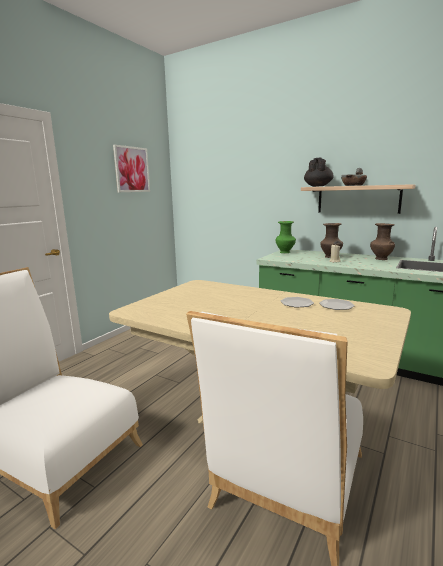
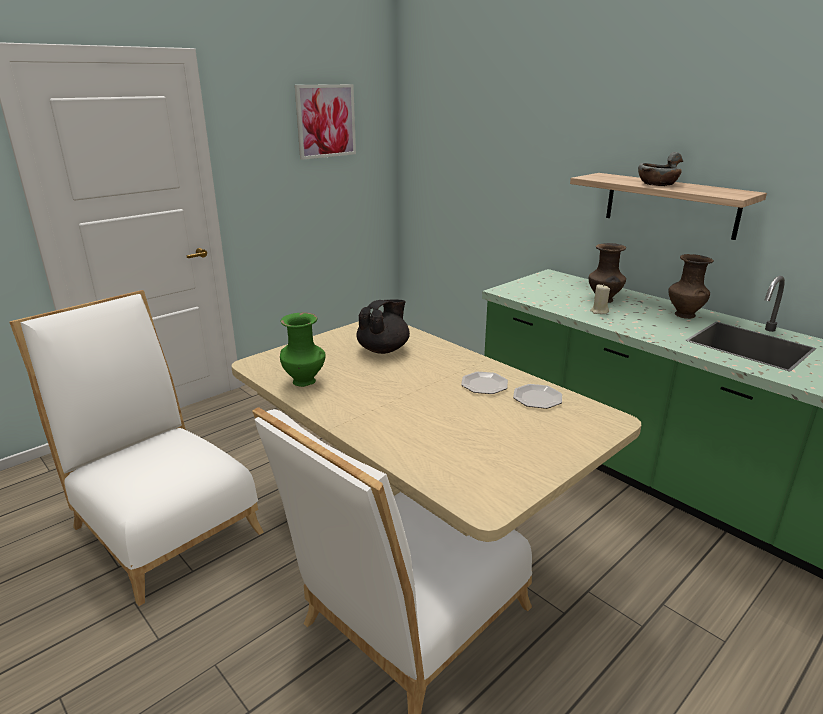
camera: 15 degrees right, 10 degrees up
green vase [276,221,296,253] -> green vase moved to [280,312,326,387]
black teapot [304,157,334,187] -> black teapot moved to [356,299,410,354]

